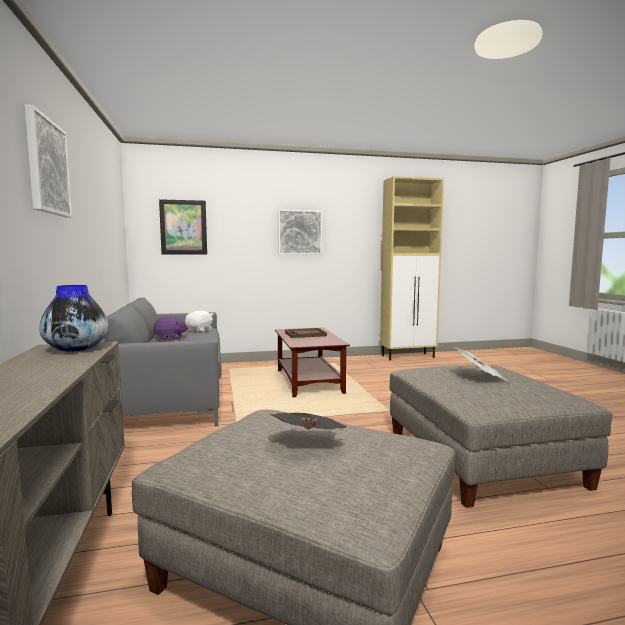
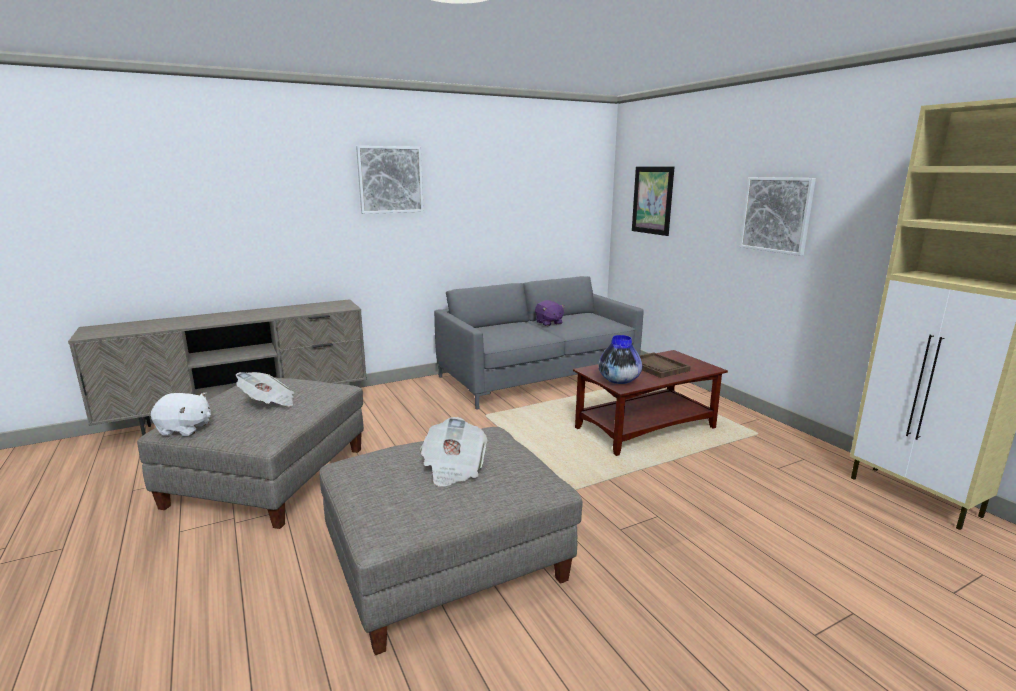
camera: 75 degrees right, 10 degrees up
vase [39,285,109,352] -> vase moved to [598,335,642,384]
white plush toy [185,311,213,332] -> white plush toy moved to [151,393,211,436]

